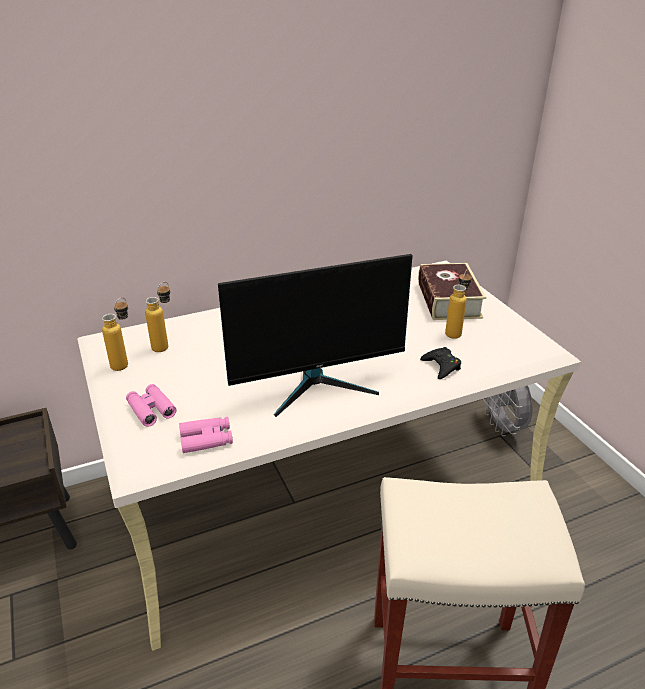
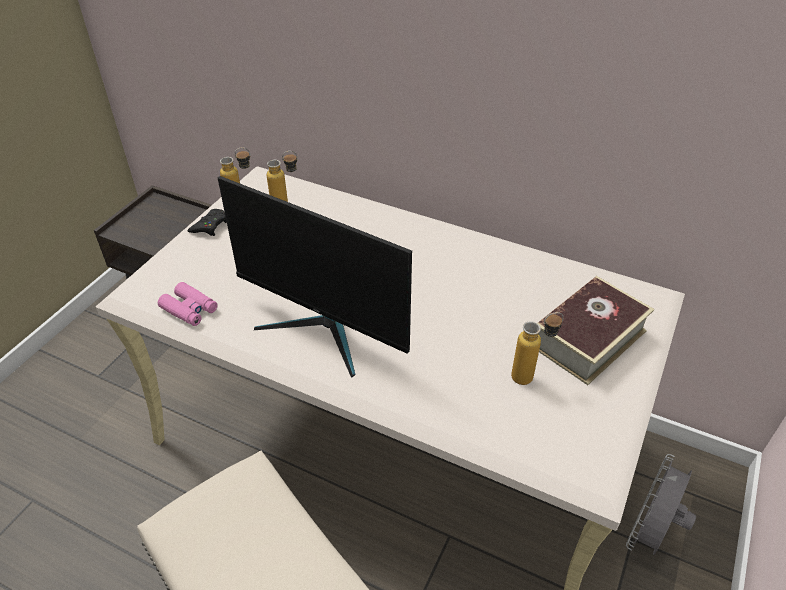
camera: 50 degrees right, 10 degrees up
pink binoculars [126,384,177,427] -> none
black game controller [420,347,461,379] -> black game controller moved to [188,209,227,236]

